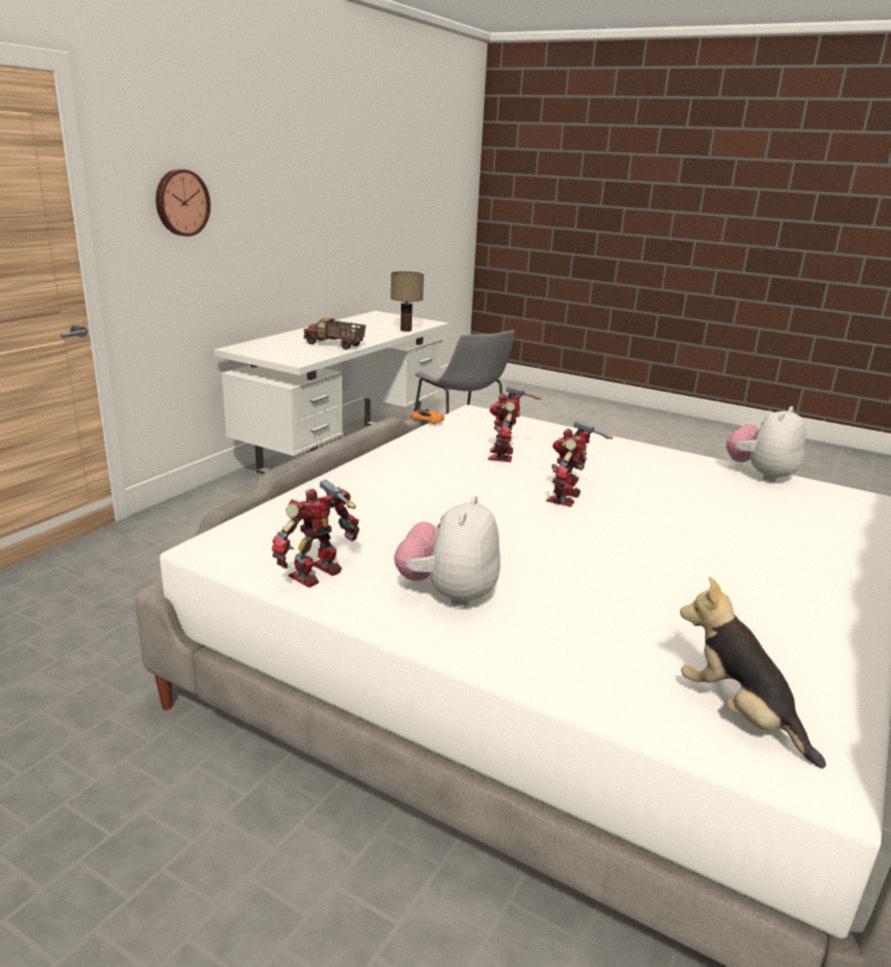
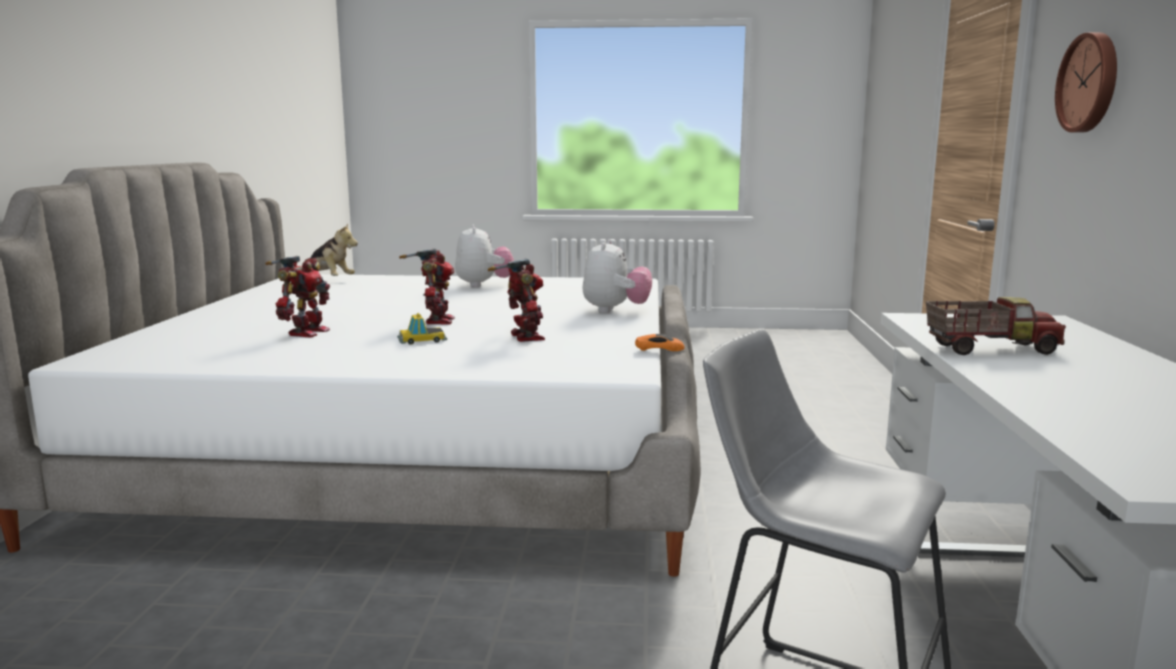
camera: 155 degrees right, 10 degrees down
toy robot [272,480,359,588] -> toy robot moved to [265,256,331,338]
table lamp [391,271,424,332] -> none
plush toy [726,406,806,482] -> plush toy moved to [583,239,652,313]
none -> toy car [397,313,447,345]

